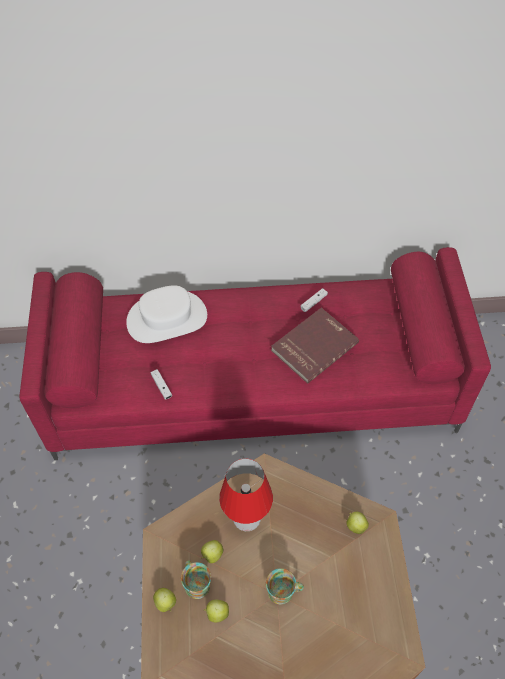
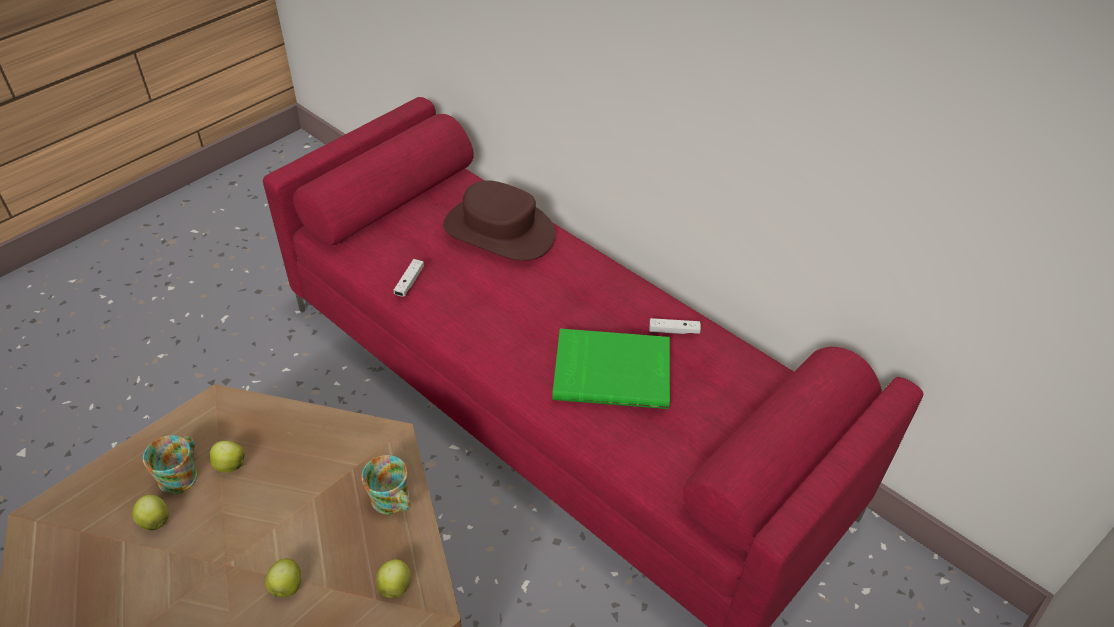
camera: 45 degrees right, 10 degrees down
white hat [126,285,207,343] -> brown hat [443,180,555,261]
apple [153,588,176,612] -> apple moved to [265,558,301,598]
red table lamp [219,458,273,531] -> none
mug [266,568,304,604] -> mug moved to [361,455,411,515]
red book [271,308,359,384] -> green book [552,329,670,409]

